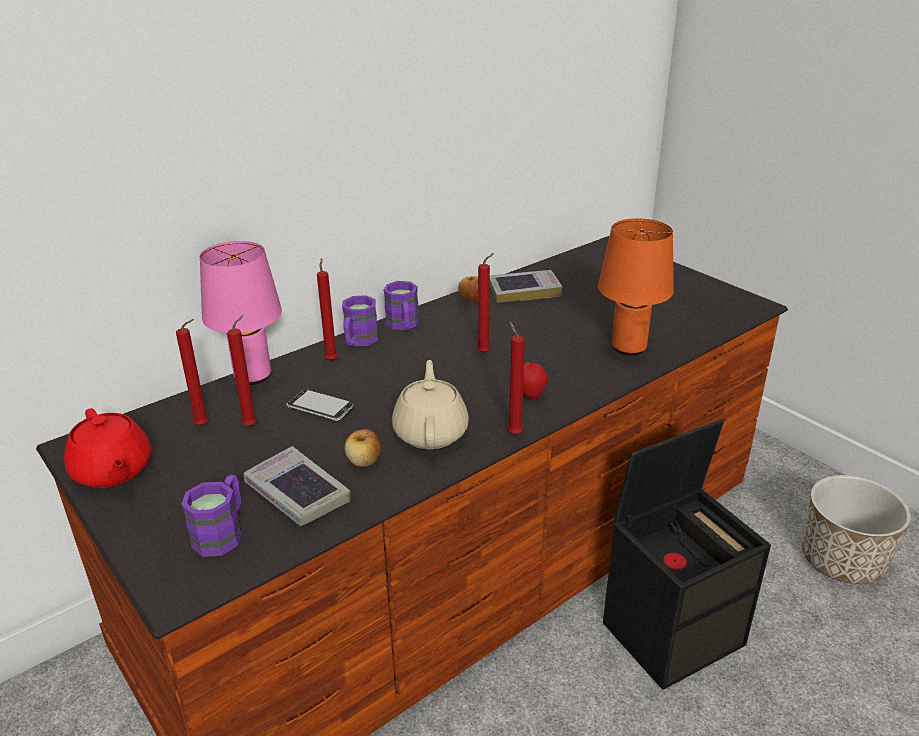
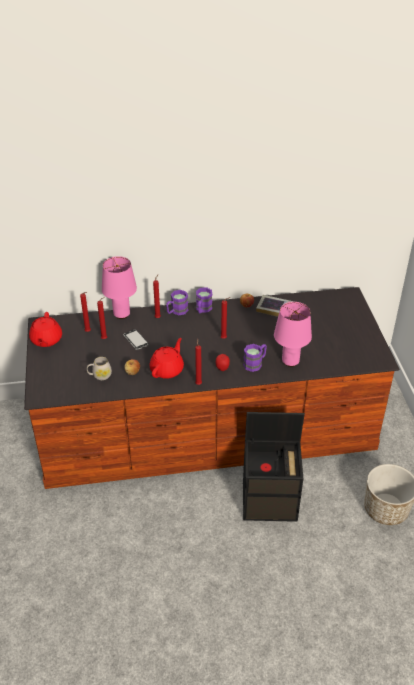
camera: 30 degrees right, 10 degrees up
purple mug [181,475,241,557] -> purple mug moved to [243,344,267,372]
book [244,446,350,526] -> white mug [87,357,112,380]
beige teapot [392,360,469,449] -> red teapot [150,338,184,379]
orange table lamp [598,218,674,356] -> pink table lamp [274,302,312,367]

